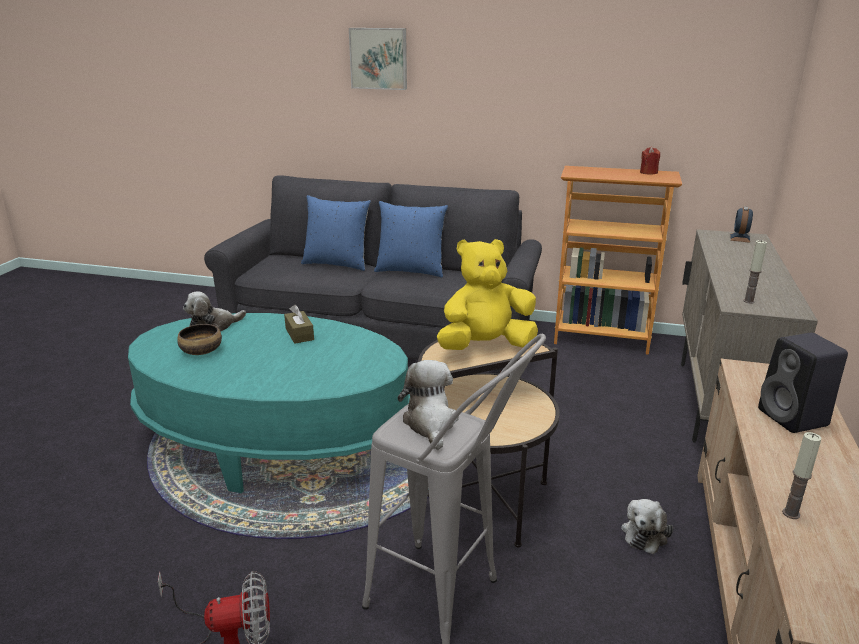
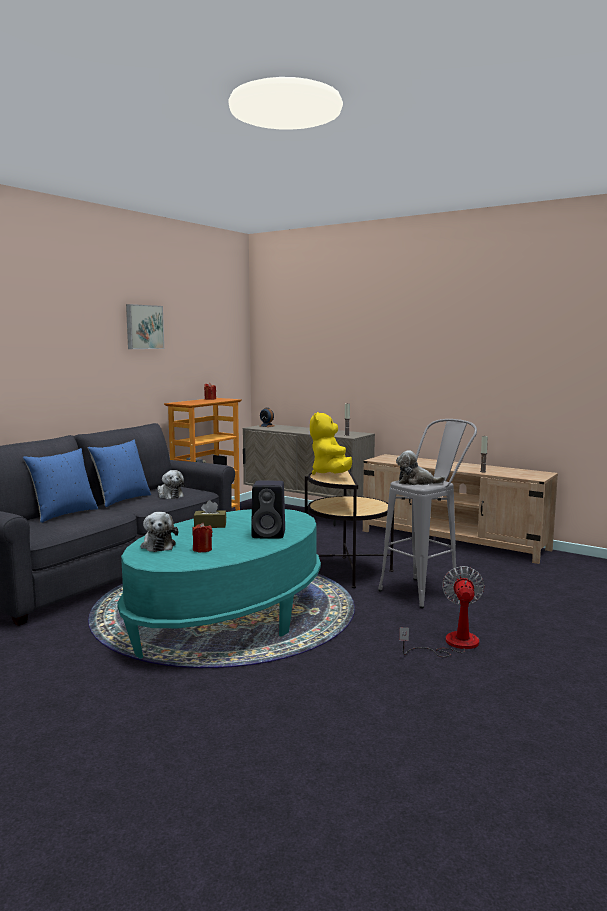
camera: 70 degrees left, 15 degrees down
bowl [177,324,222,355] -> red candle [192,523,213,553]
picture [349,28,407,90] -> picture moved to [126,304,164,349]
plush toy [621,499,673,554] -> plush toy moved to [158,470,185,499]
black speaker [758,333,848,433] -> black speaker moved to [251,480,285,539]

